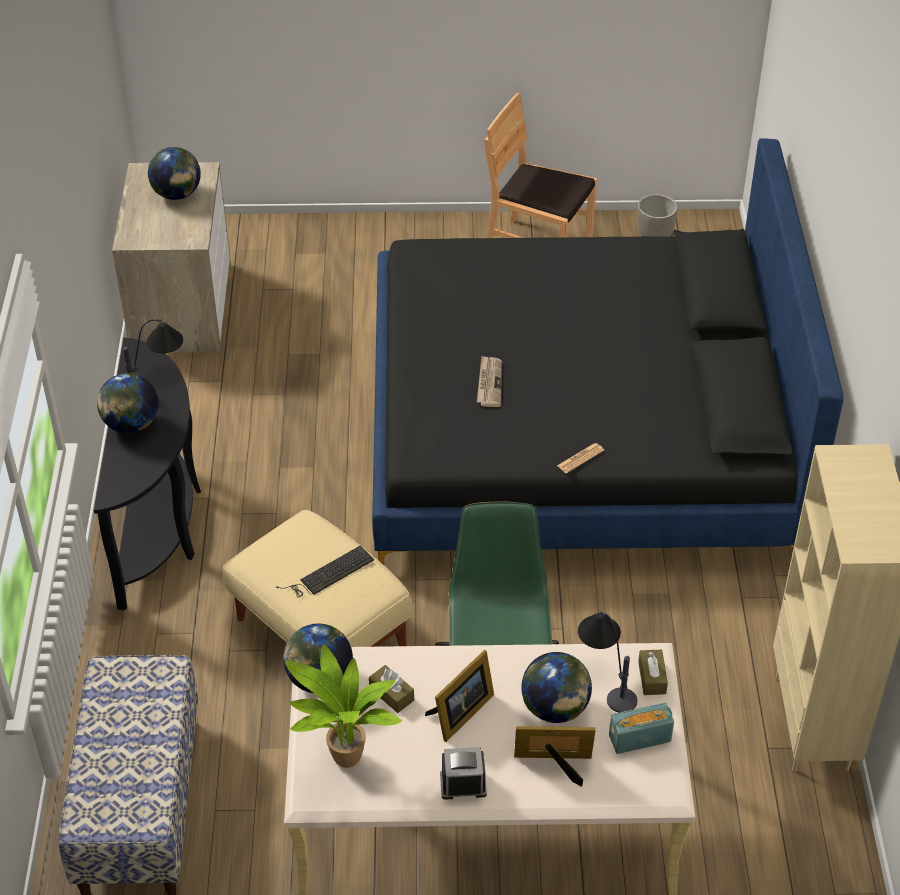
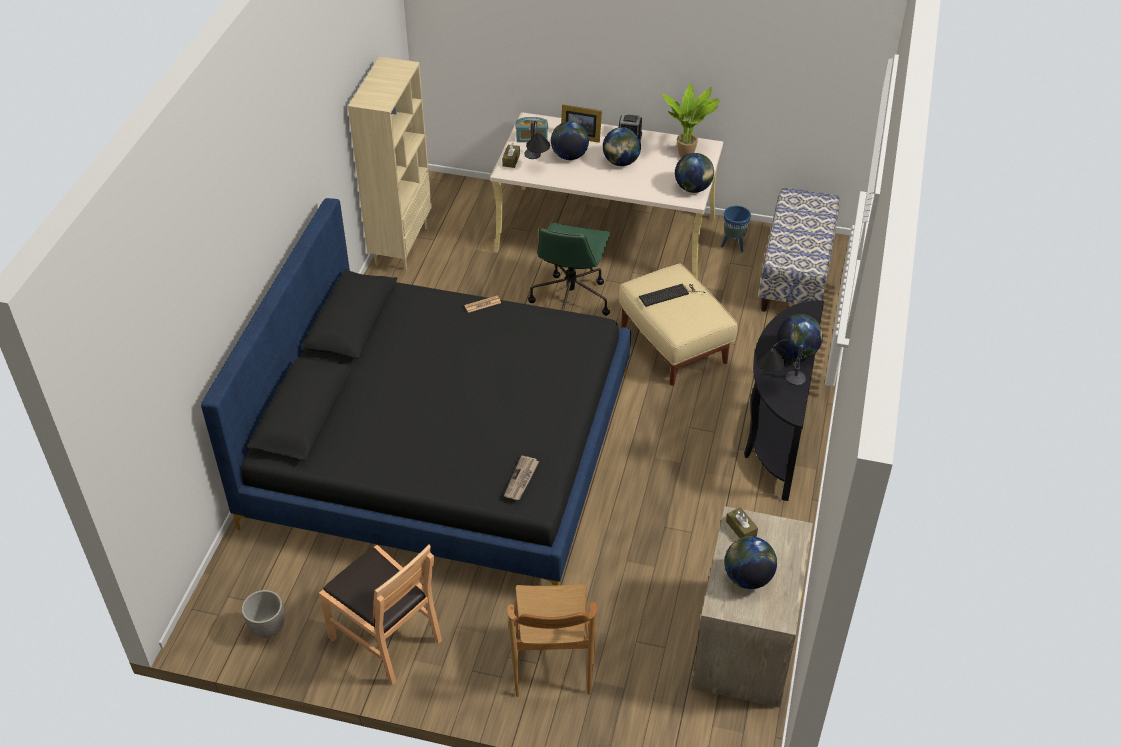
camera: 165 degrees left, 0 degrees up
brown tissue box [369,665,414,713] -> brown tissue box moved to [726,507,758,538]
picture frame [425,650,494,742] -> globe [603,127,641,166]
newspaper [477,355,502,407] -> newspaper moved to [504,456,539,500]
none -> brown chair [507,583,597,697]
none -> blue planter [721,206,751,252]

